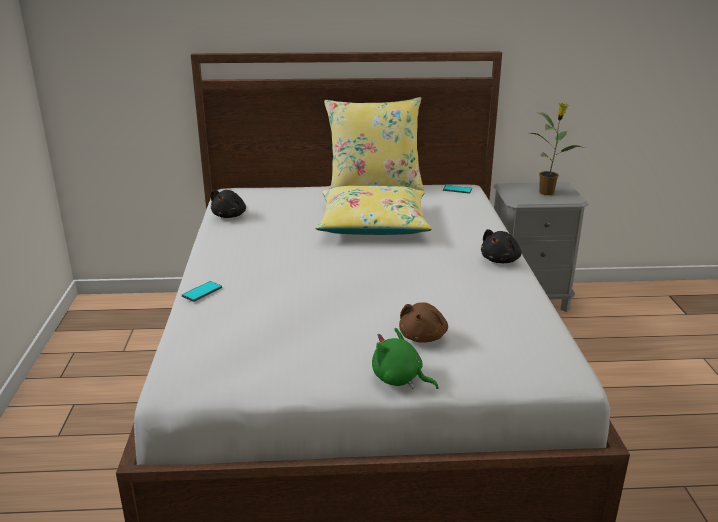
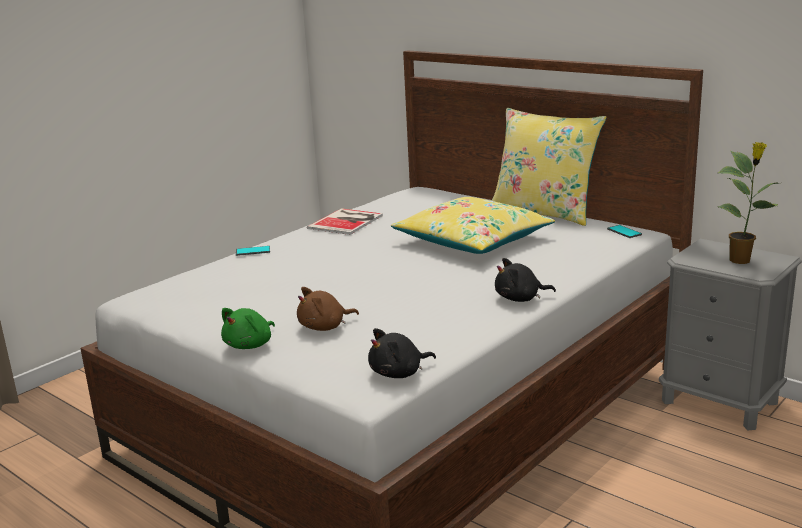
camera: 45 degrees right, 5 degrees down
black plush toy [211,190,246,218] -> black plush toy moved to [368,328,436,378]
green plush toy [372,328,438,389] -> green plush toy turned 135 degrees counterclockwise [221,308,275,349]
none -> book [307,208,383,235]

